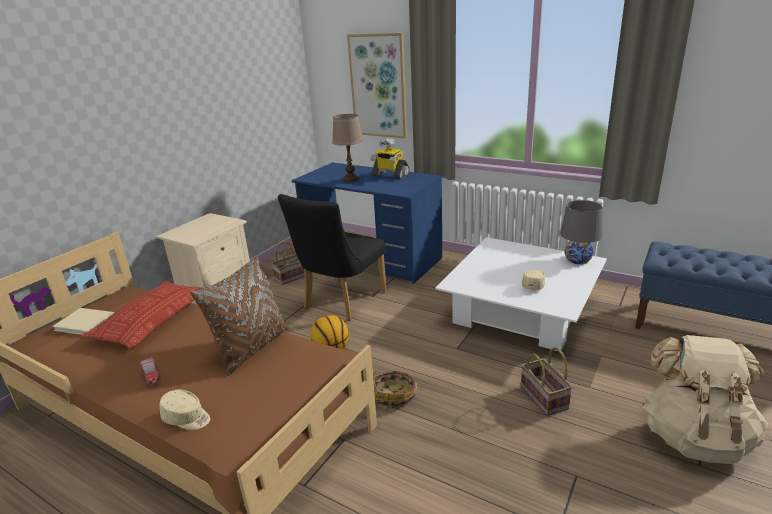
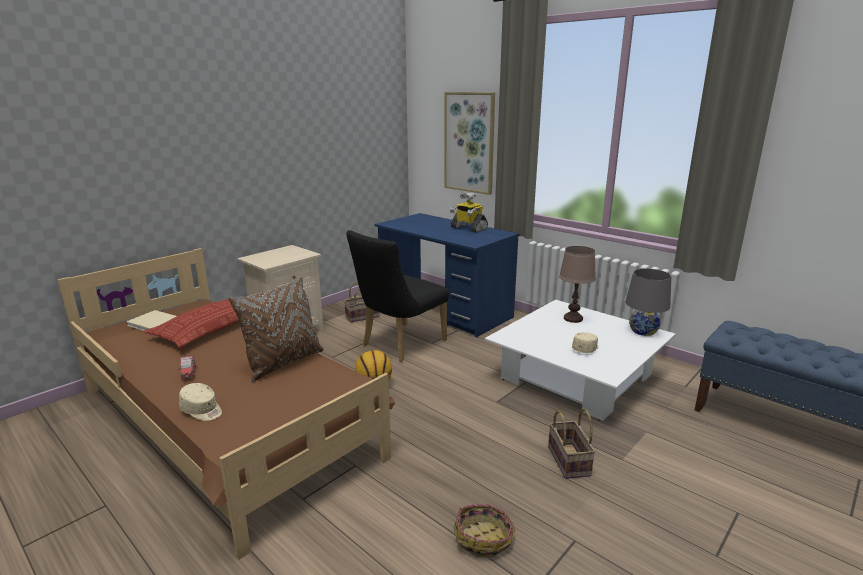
camera: 10 degrees right, 5 degrees down
brown table lamp [332,114,363,182] -> brown table lamp moved to [559,246,596,323]
basket [373,371,417,408] -> basket moved to [454,504,515,558]
beige backpack [642,335,767,464] -> none

